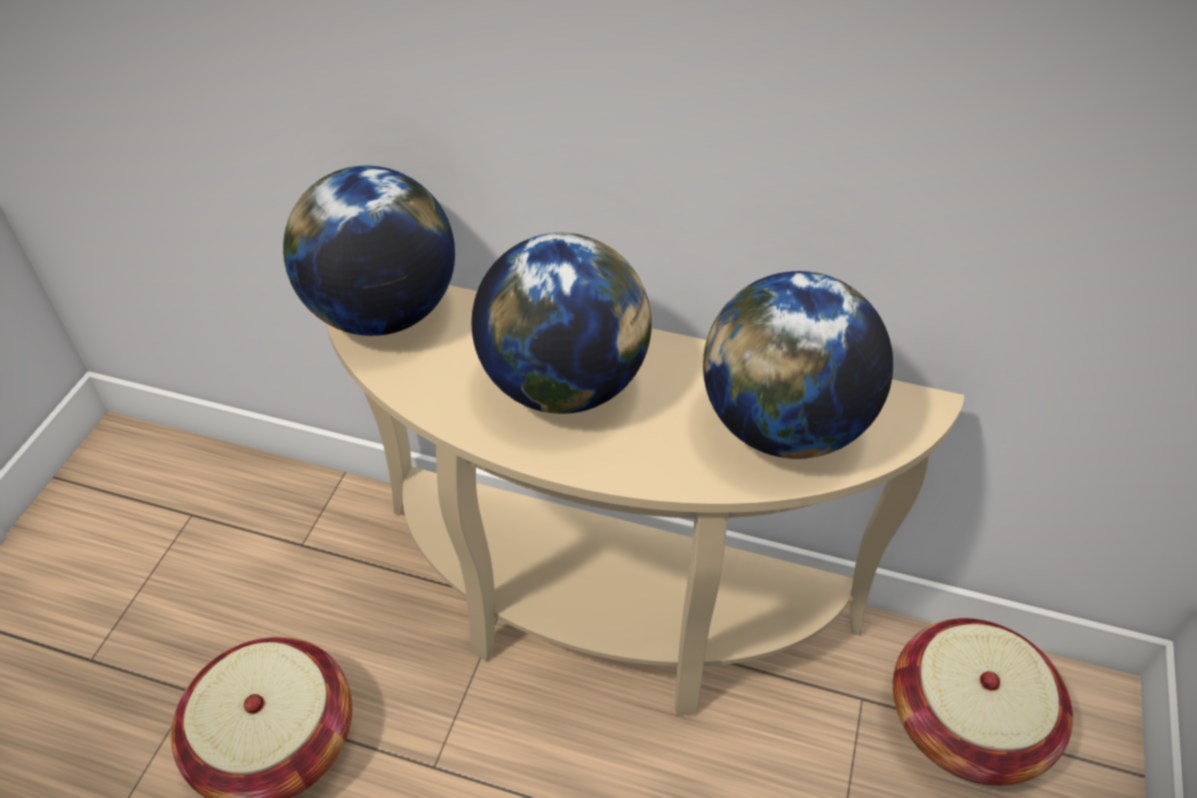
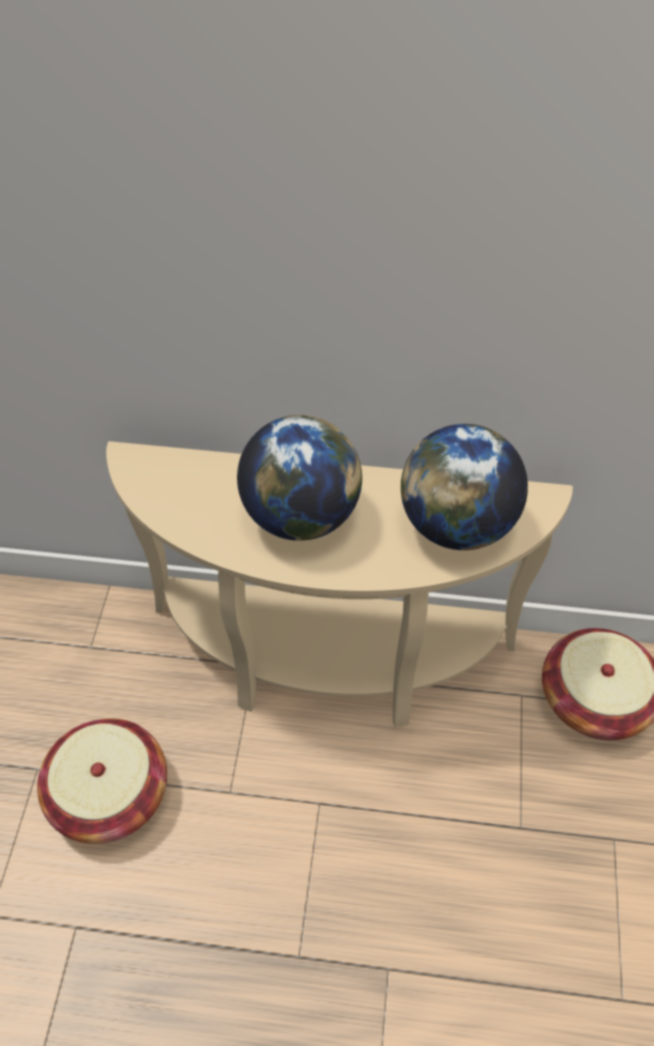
camera: 10 degrees left, 5 degrees up
globe [283,166,455,336] -> none

